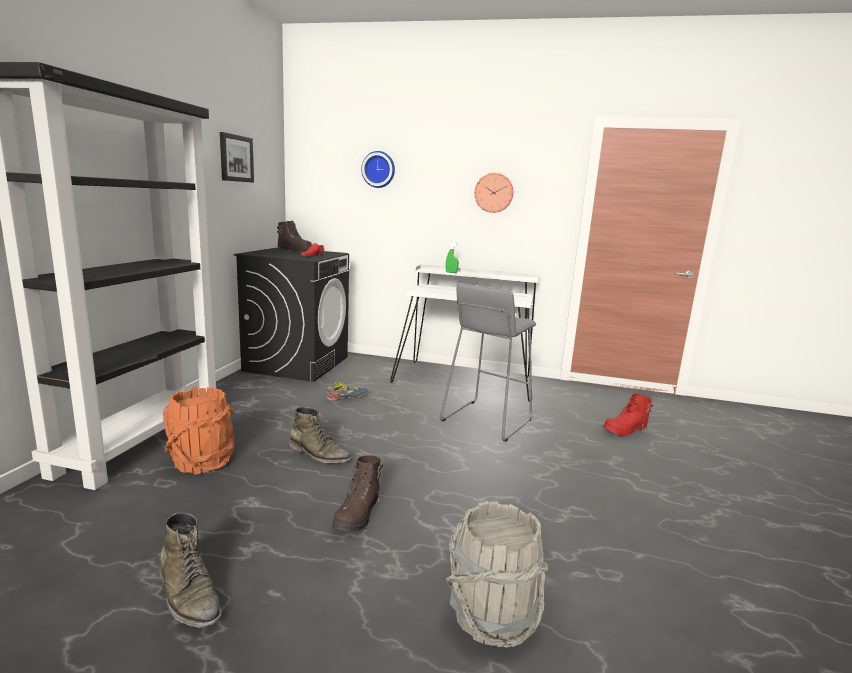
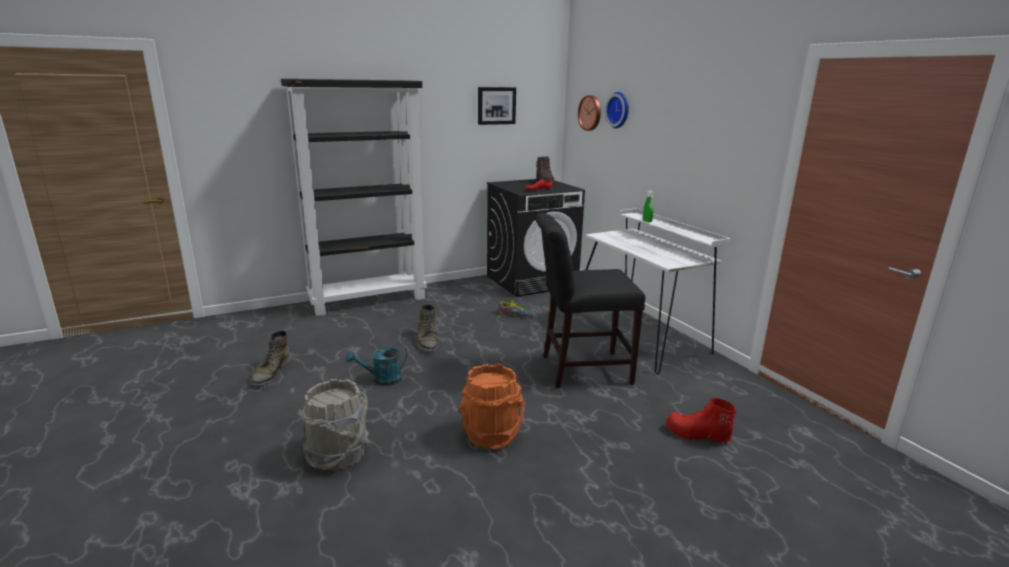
camera: 50 degrees right, 5 degrees up
orange bucket [163,387,235,475] -> orange bucket moved to [458,364,525,449]
brown boot [332,455,383,532] -> turquoise watering can [346,343,408,386]
grey stool [440,283,536,442] -> black chair [535,213,645,388]
wall clock [475,173,513,213] -> wall clock moved to [578,95,601,131]

